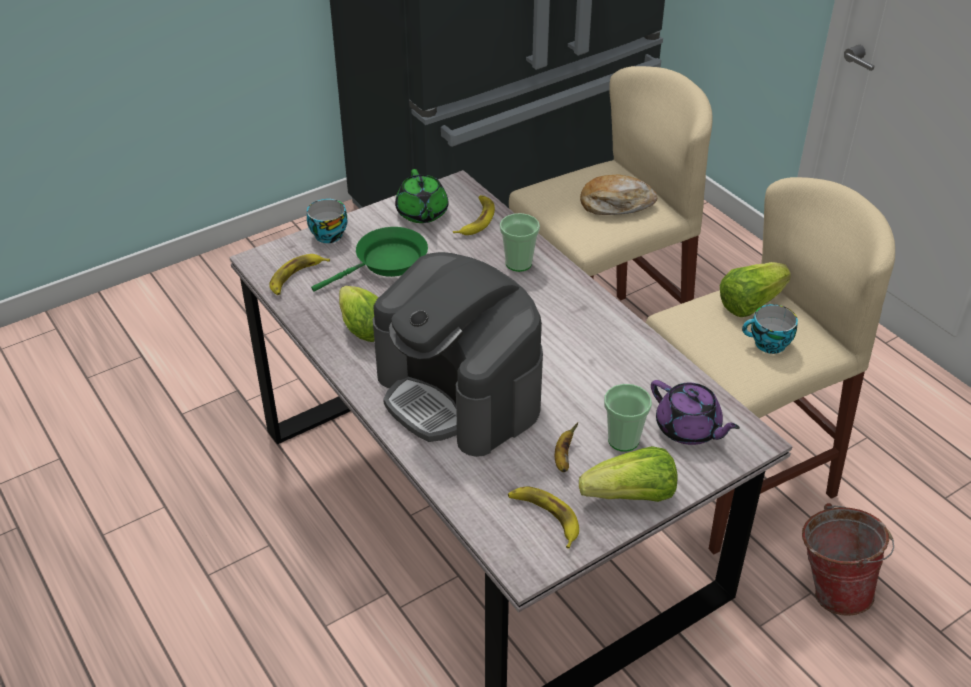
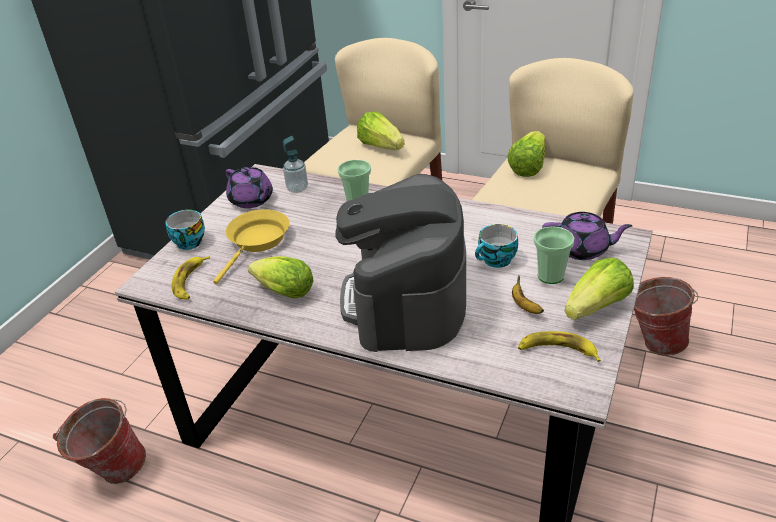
camera: 30 degrees left, 5 degrees down
green frying pan [311,227,428,292] -> yellow frying pan [213,209,290,284]
coffee machine [373,252,543,457] -> coffee machine turned 75 degrees clockwise [335,174,466,352]
green teapot [395,169,448,223] -> purple teapot [226,167,273,208]
banana [453,195,495,235] -> soap dispenser [283,136,308,193]
bread [580,175,658,215] -> lettuce [357,111,404,150]
cup [742,304,798,354] -> cup moved to [475,224,518,268]
none -> bucket [53,398,146,484]

